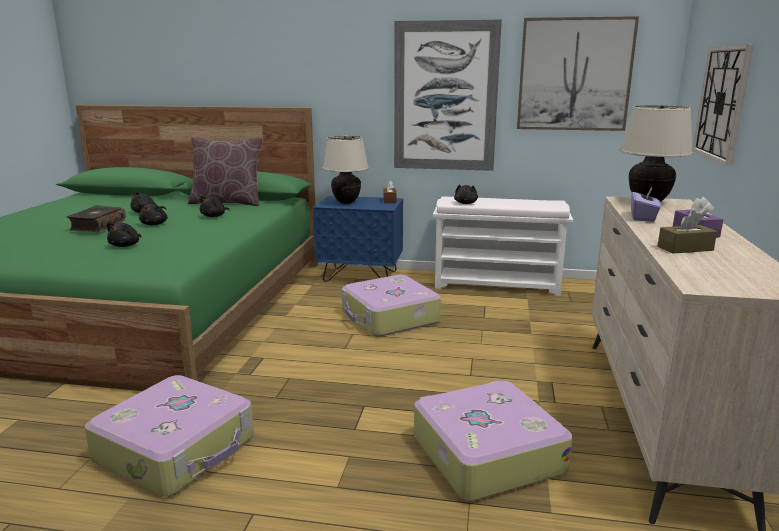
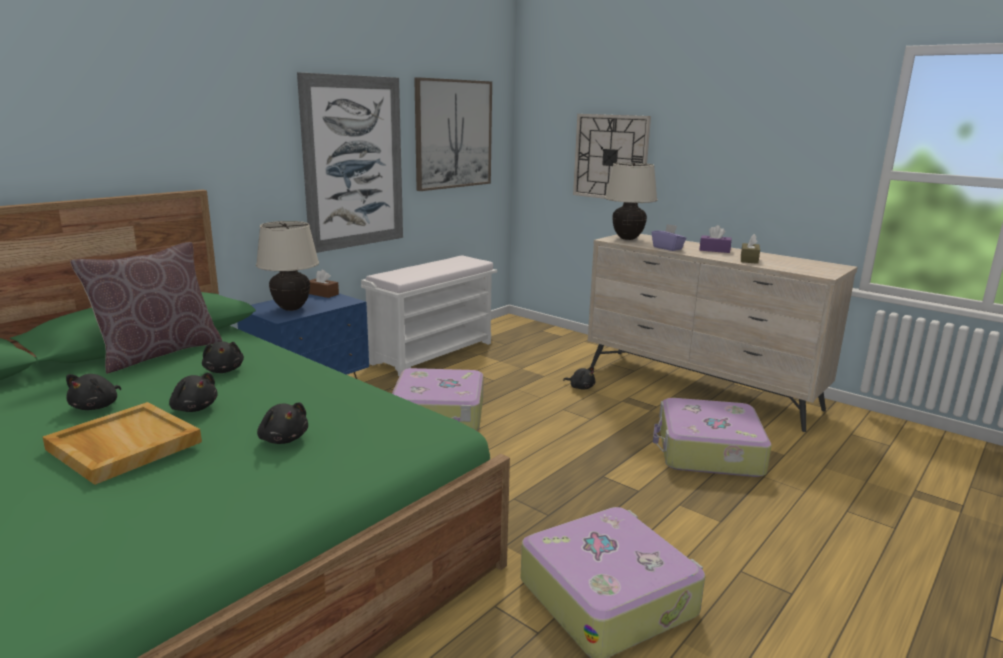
camera: 60 degrees left, 0 degrees up
book [67,205,126,232] -> beige tray [43,402,202,485]
black plush toy [454,184,478,204] -> black plush toy moved to [563,367,595,390]

